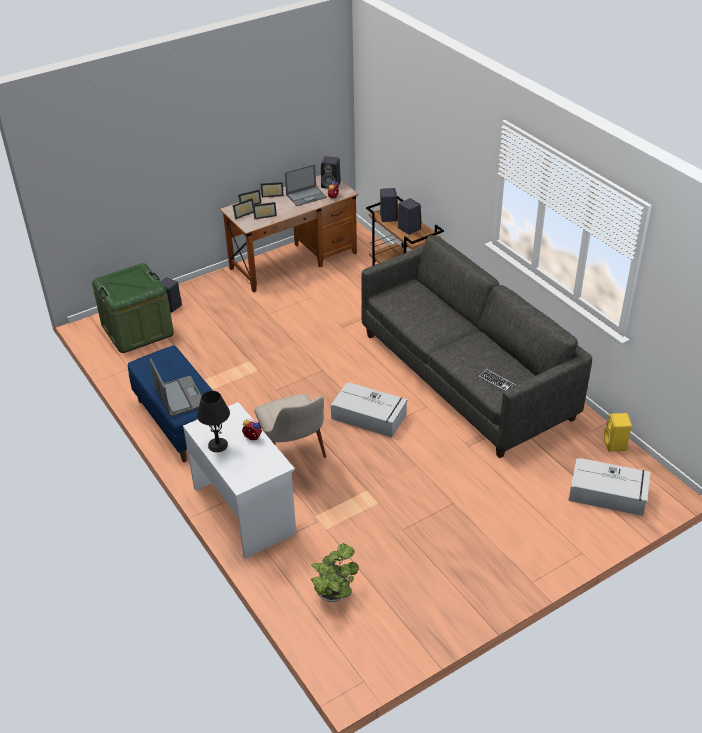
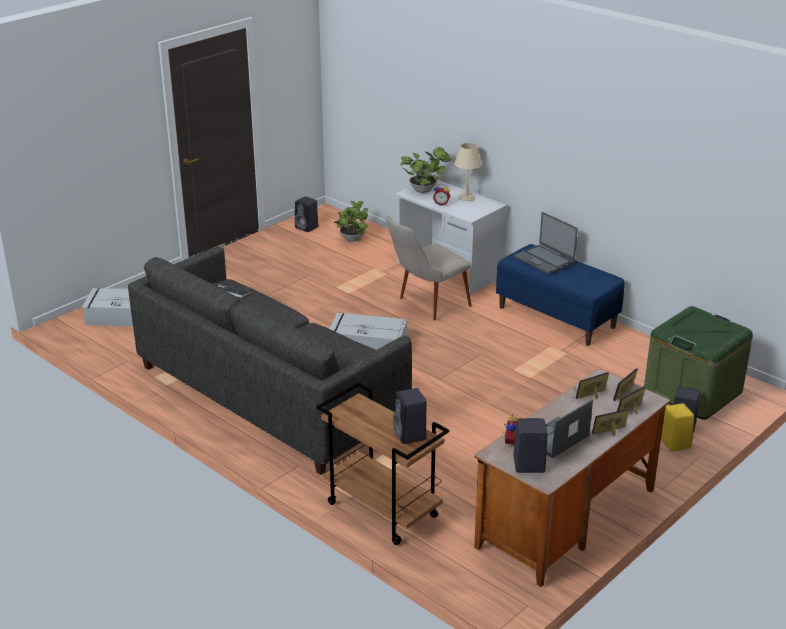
camera: 165 degrees right, 10 degrees down
black table lamp [197,391,230,452] -> beige table lamp [454,143,482,201]
beige chair [254,394,326,458] -> beige chair turned 90 degrees counterclockwise [386,216,471,320]
black speaker [398,198,422,235] -> black speaker moved to [294,196,319,232]
yellow speaker [604,413,632,451] -> yellow speaker moved to [661,403,694,452]
none -> potted plant [401,147,452,193]

